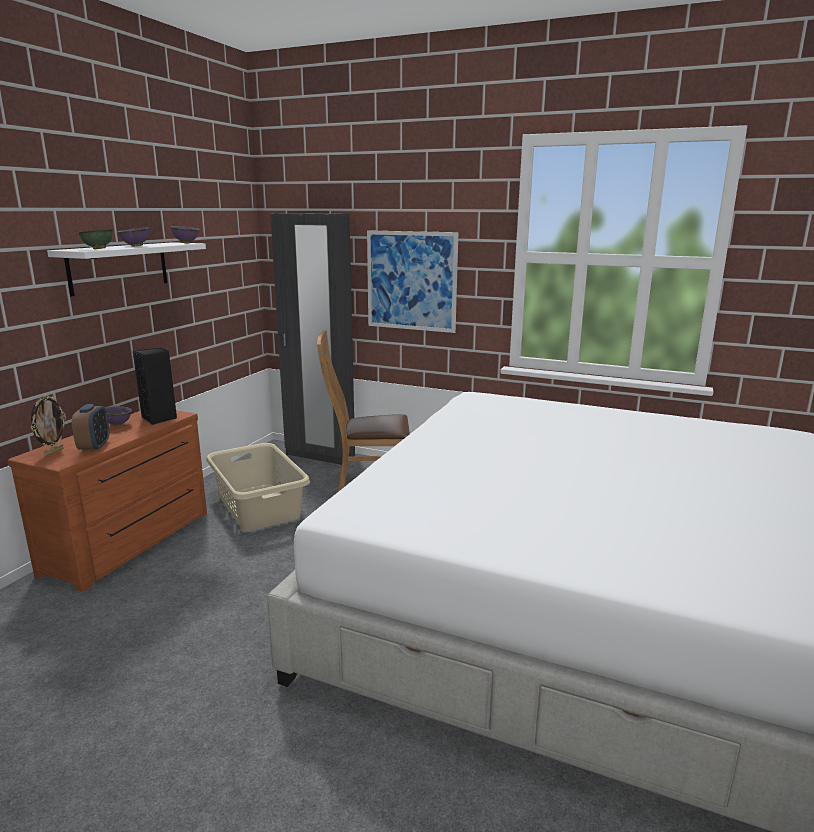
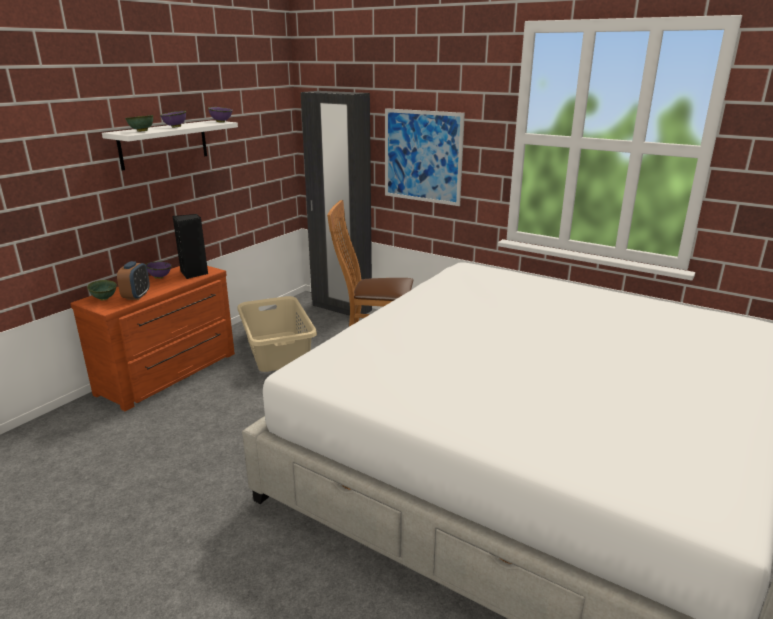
camera: 10 degrees right, 5 degrees up
picture frame [31,394,66,456] -> green bowl [87,280,117,300]

